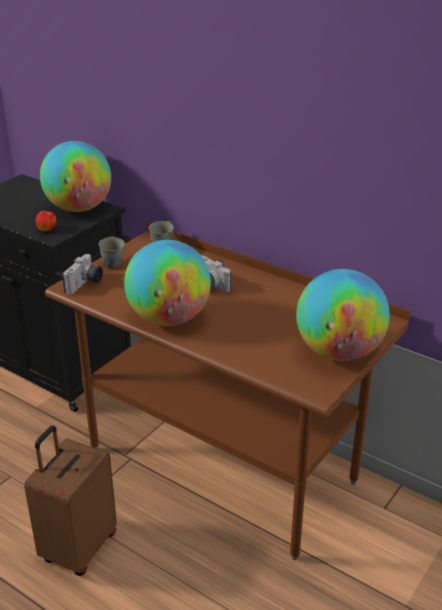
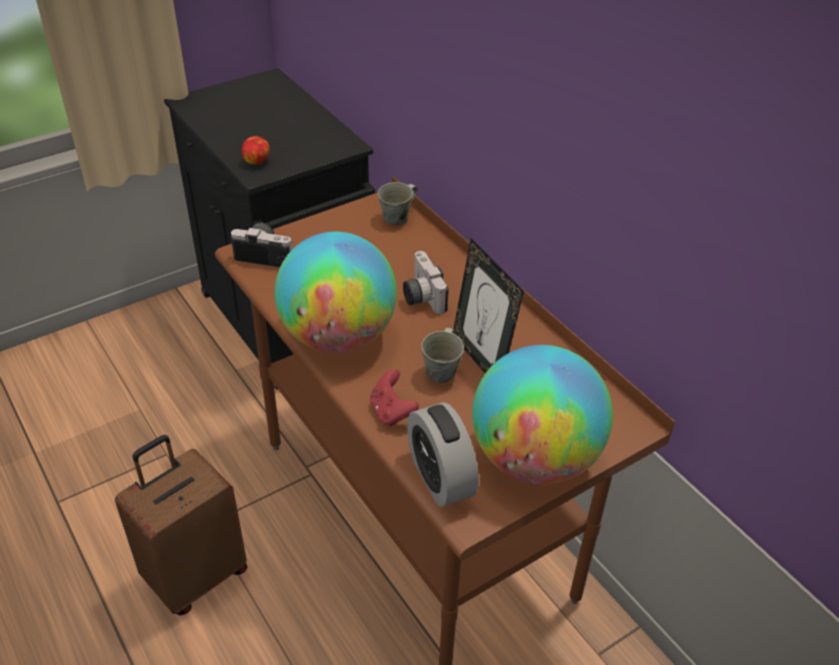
camera: 20 degrees right, 10 degrees up
globe [40,141,111,212] -> none
camera [62,254,103,295] -> camera turned 120 degrees counterclockwise [231,222,292,268]
grey mug [99,237,125,269] -> grey mug moved to [421,328,464,383]
none -> red game controller [370,369,419,427]
none -> alarm clock [407,402,479,507]
none -> picture frame [454,239,524,373]

